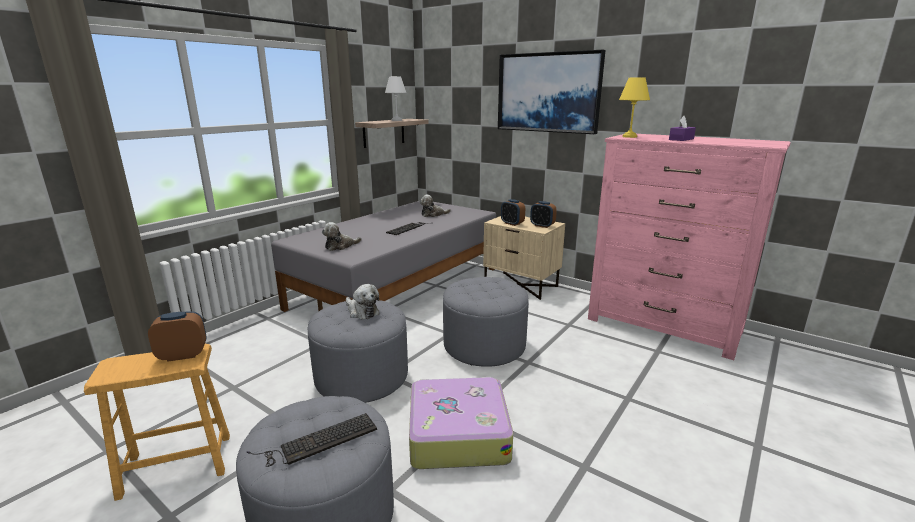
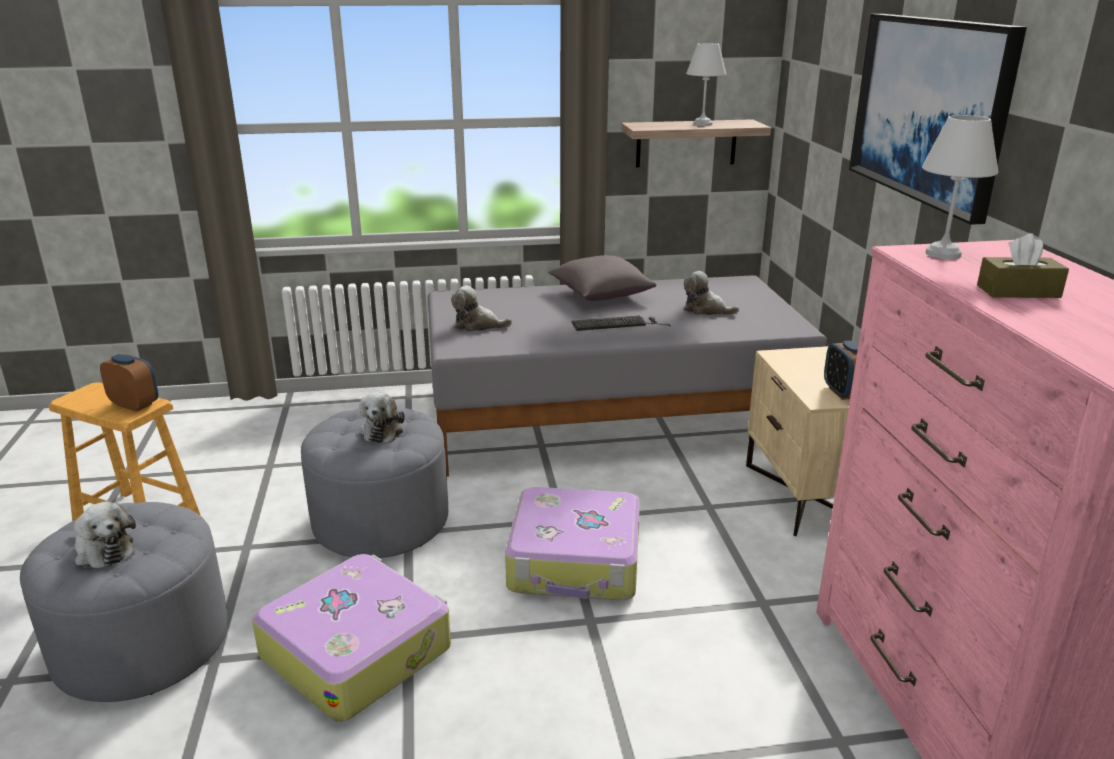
camera: 45 degrees right, 5 degrees up
keyboard [247,413,377,467] -> plush toy [74,501,136,568]
grey ottoman [443,277,529,367] -> suitcase [505,487,640,600]
alarm clock [501,199,525,226] -> none
yellow table lamp [619,77,650,138] -> white table lamp [922,115,998,259]
purple tissue box [669,116,696,141] -> brown tissue box [977,233,1069,298]
none -> grey pillow [548,255,656,301]

